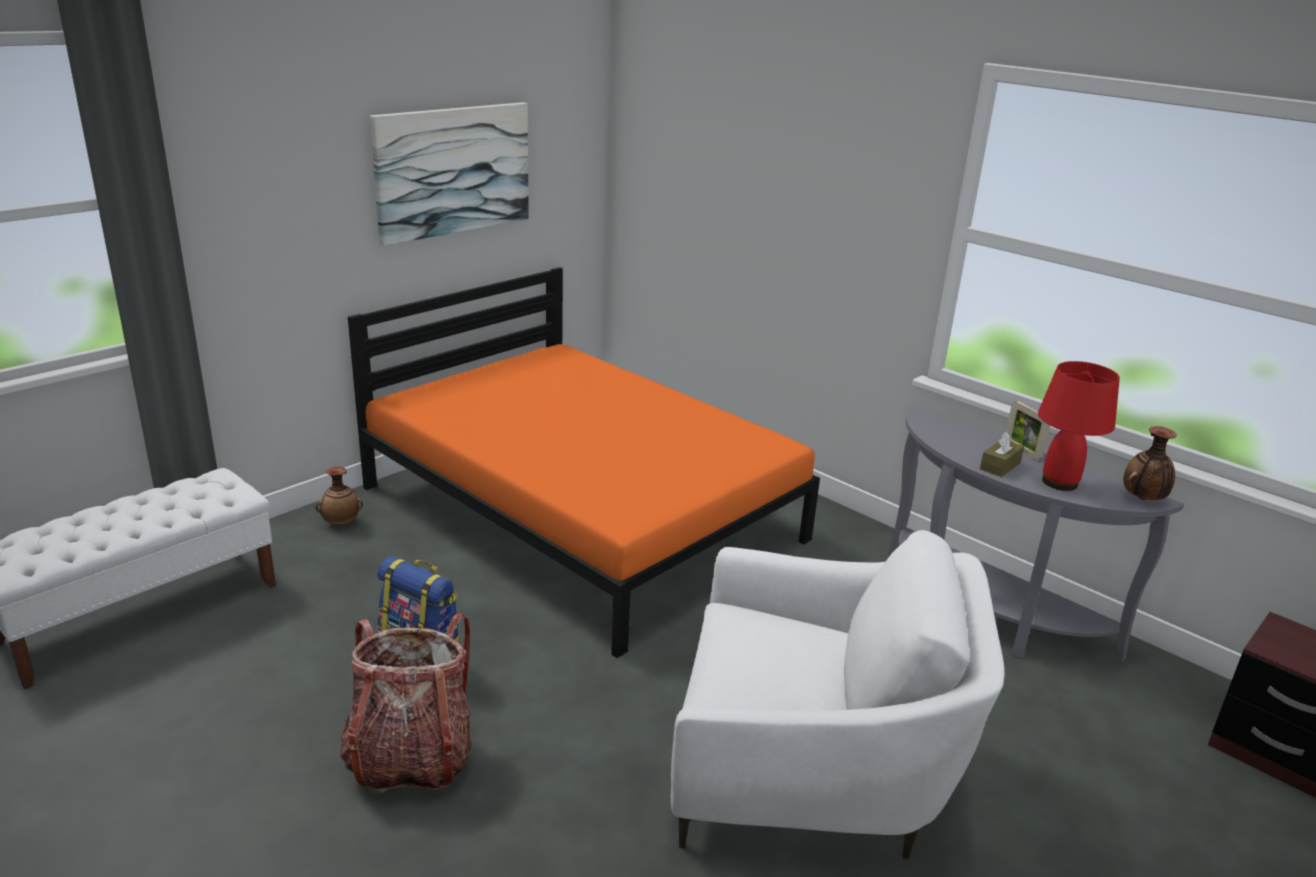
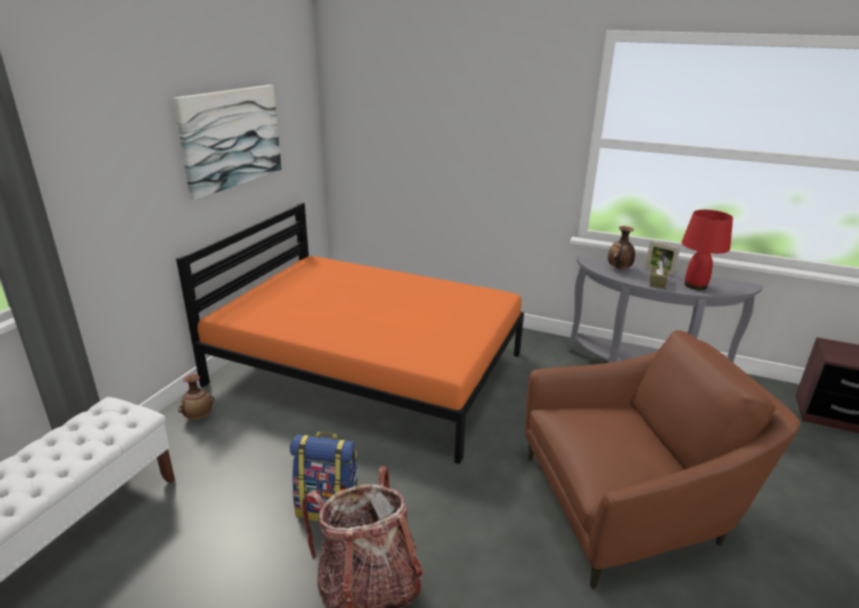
camera: 20 degrees left, 0 degrees up
white armchair [671,530,1005,859] -> brown armchair [525,330,800,589]
vase [1123,426,1177,500] -> vase moved to [608,226,635,269]

